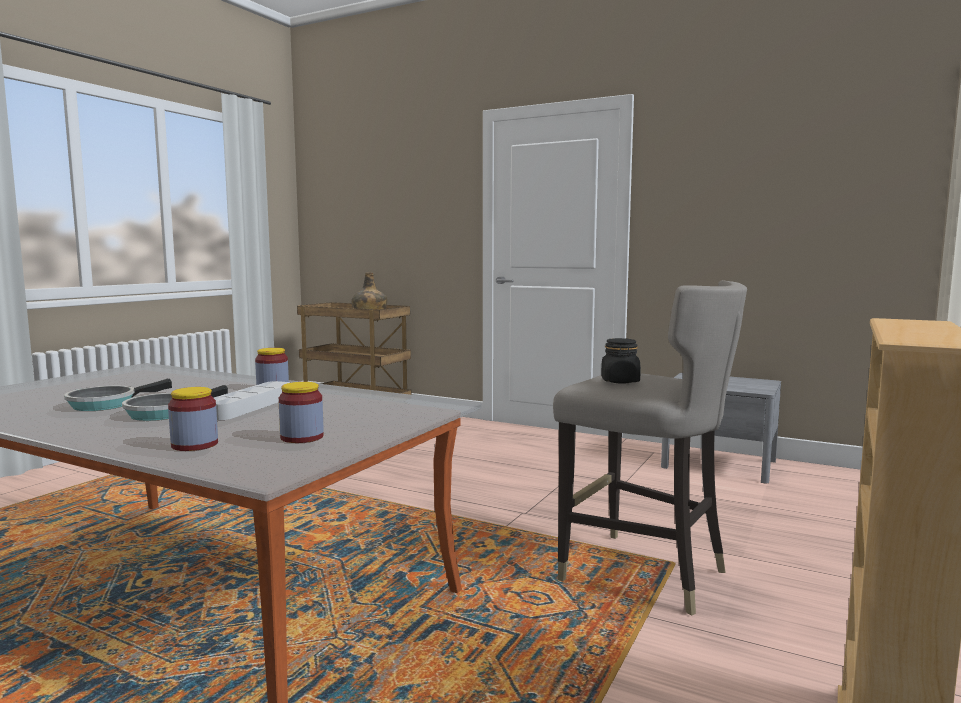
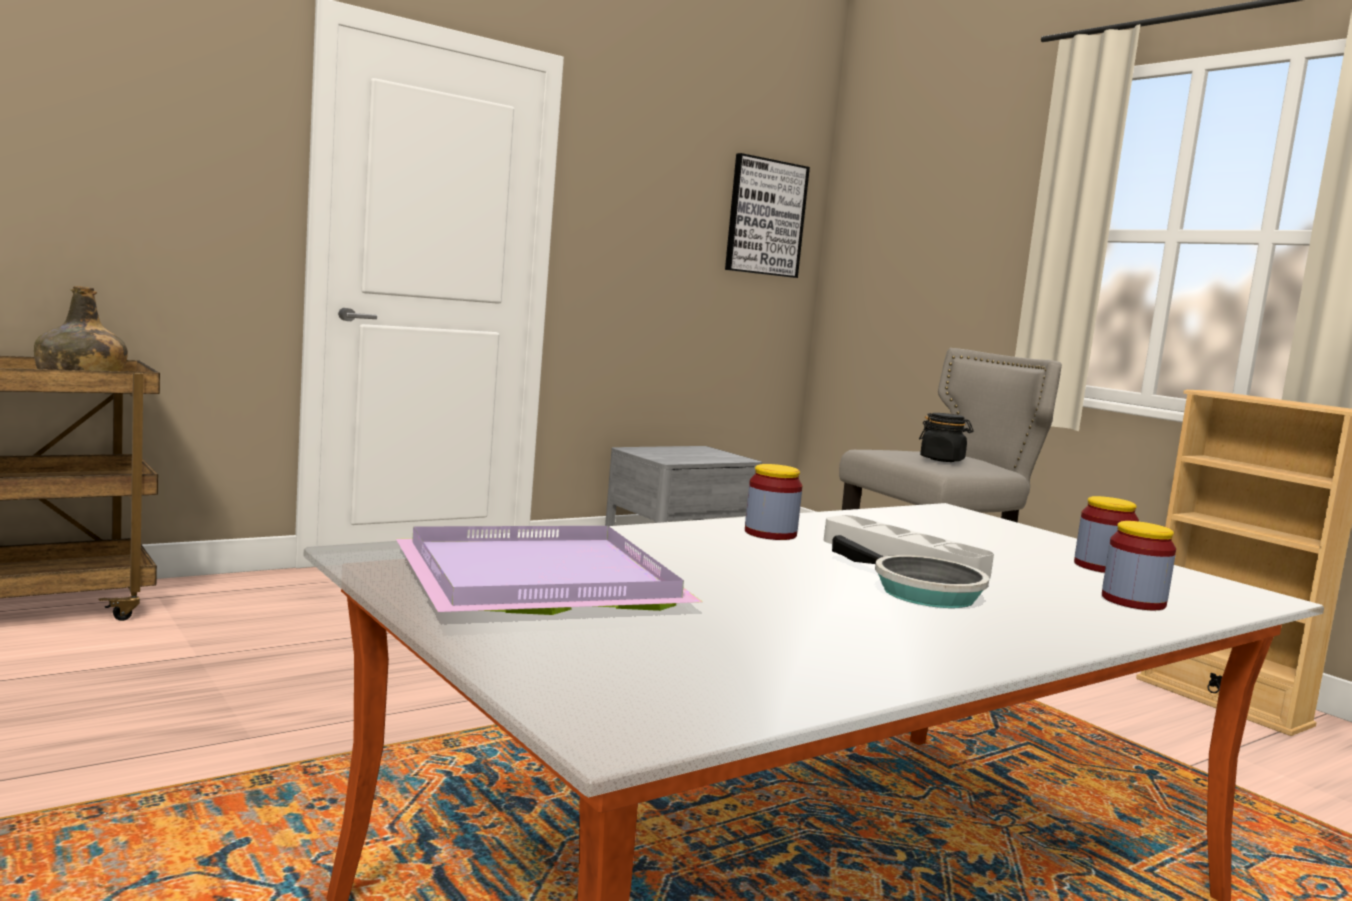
camera: 65 degrees left, 0 degrees up
frying pan [64,379,172,411] -> none
none -> purple tray [396,526,703,615]
none -> picture [725,153,810,278]

